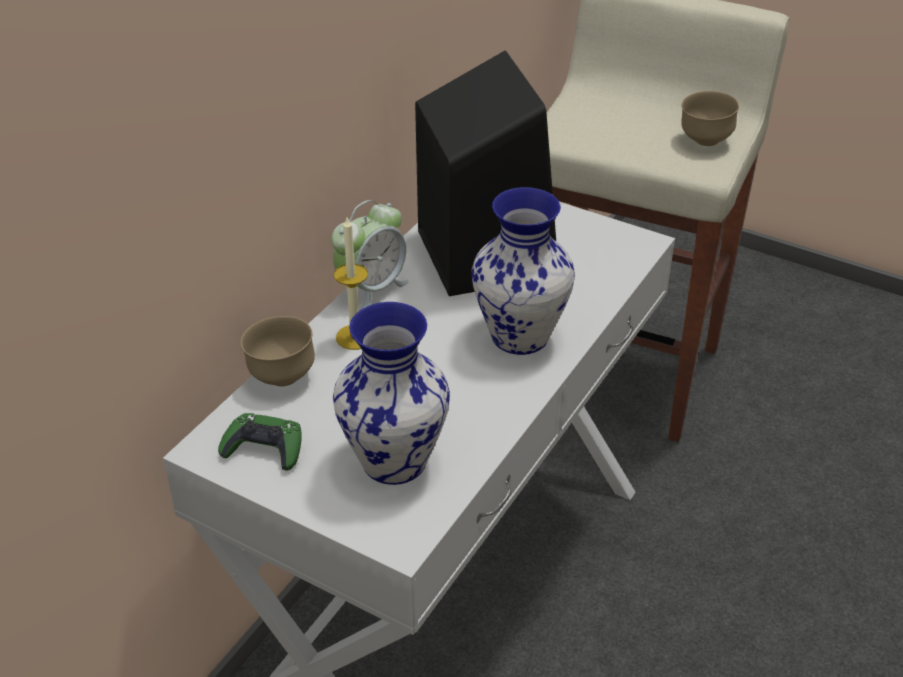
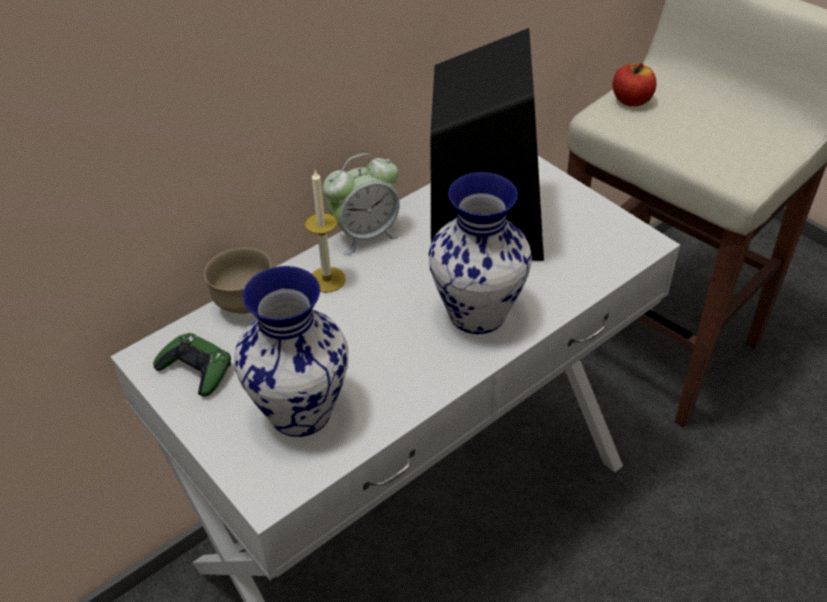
camera: 20 degrees right, 5 degrees up
brown bowl [681,91,739,146] -> none
none -> apple [613,63,657,106]

